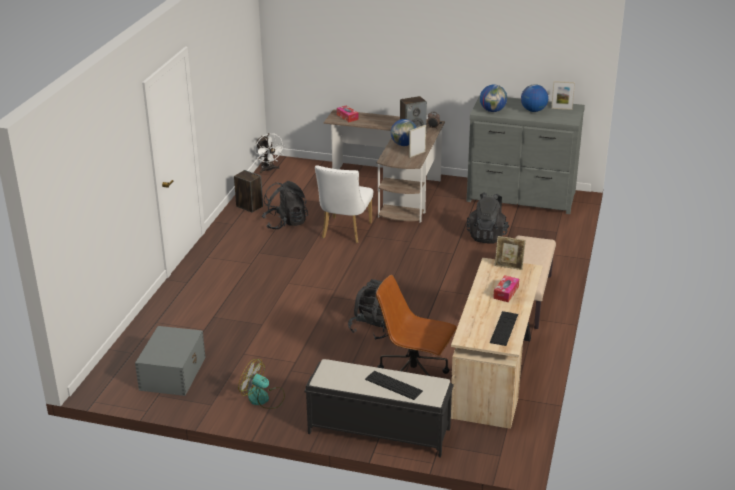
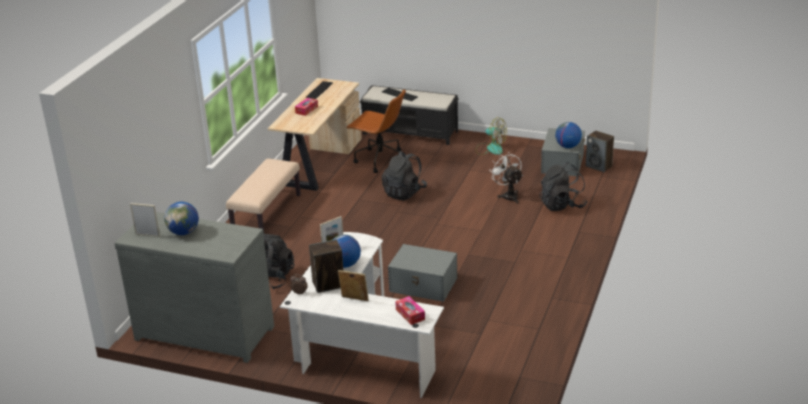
camera: 175 degrees left, 0 degrees up
speaker [234,170,263,213] -> speaker moved to [586,131,614,172]
white fan [255,133,285,173] -> white fan moved to [489,153,523,204]
black backpack [262,181,308,229] -> black backpack moved to [539,162,588,211]
white chair [315,165,373,243] -> grey storage box [388,244,457,302]
brown desk [324,110,445,223] -> white desk [280,232,444,398]
globe [480,84,507,112] -> globe moved to [555,122,582,148]
picture frame [495,236,526,270] -> picture frame moved to [338,270,369,302]

